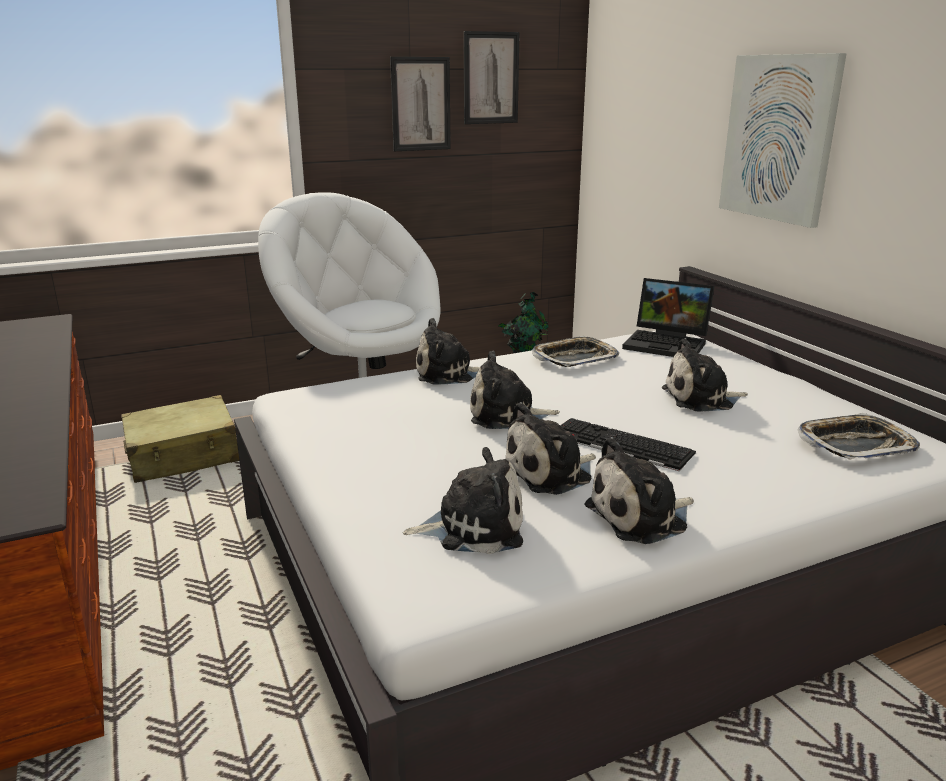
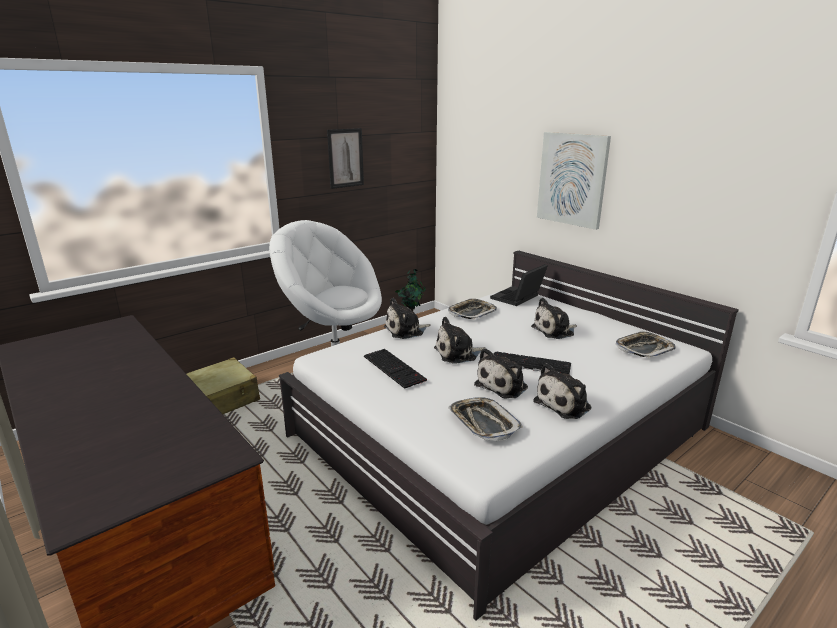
camera: 15 degrees left, 0 degrees up
plush toy [403,447,523,554] -> tray [448,397,523,441]
picture [464,31,520,124] -> none
laptop [622,278,715,357] -> laptop turned 120 degrees clockwise [490,264,548,306]
none -> keyboard [364,349,427,389]

